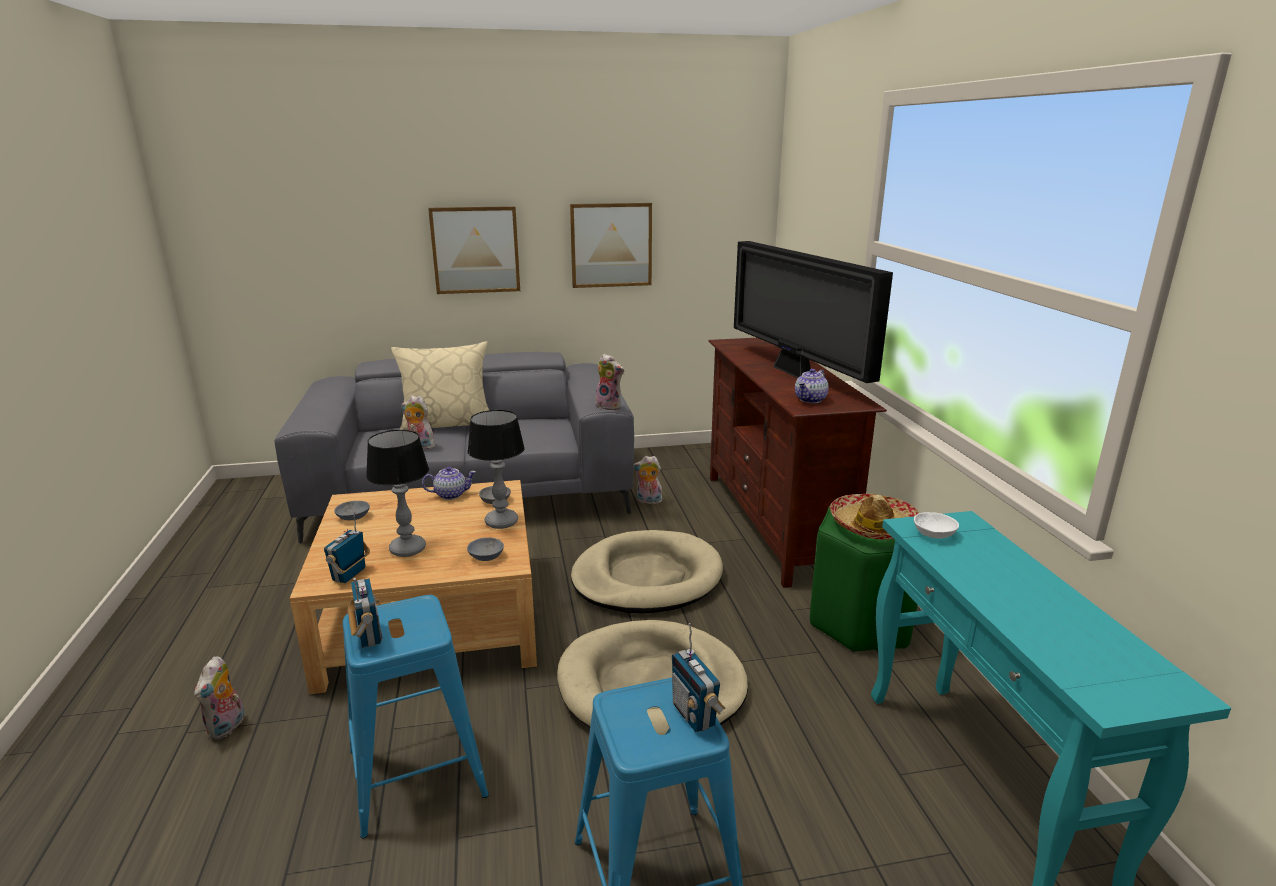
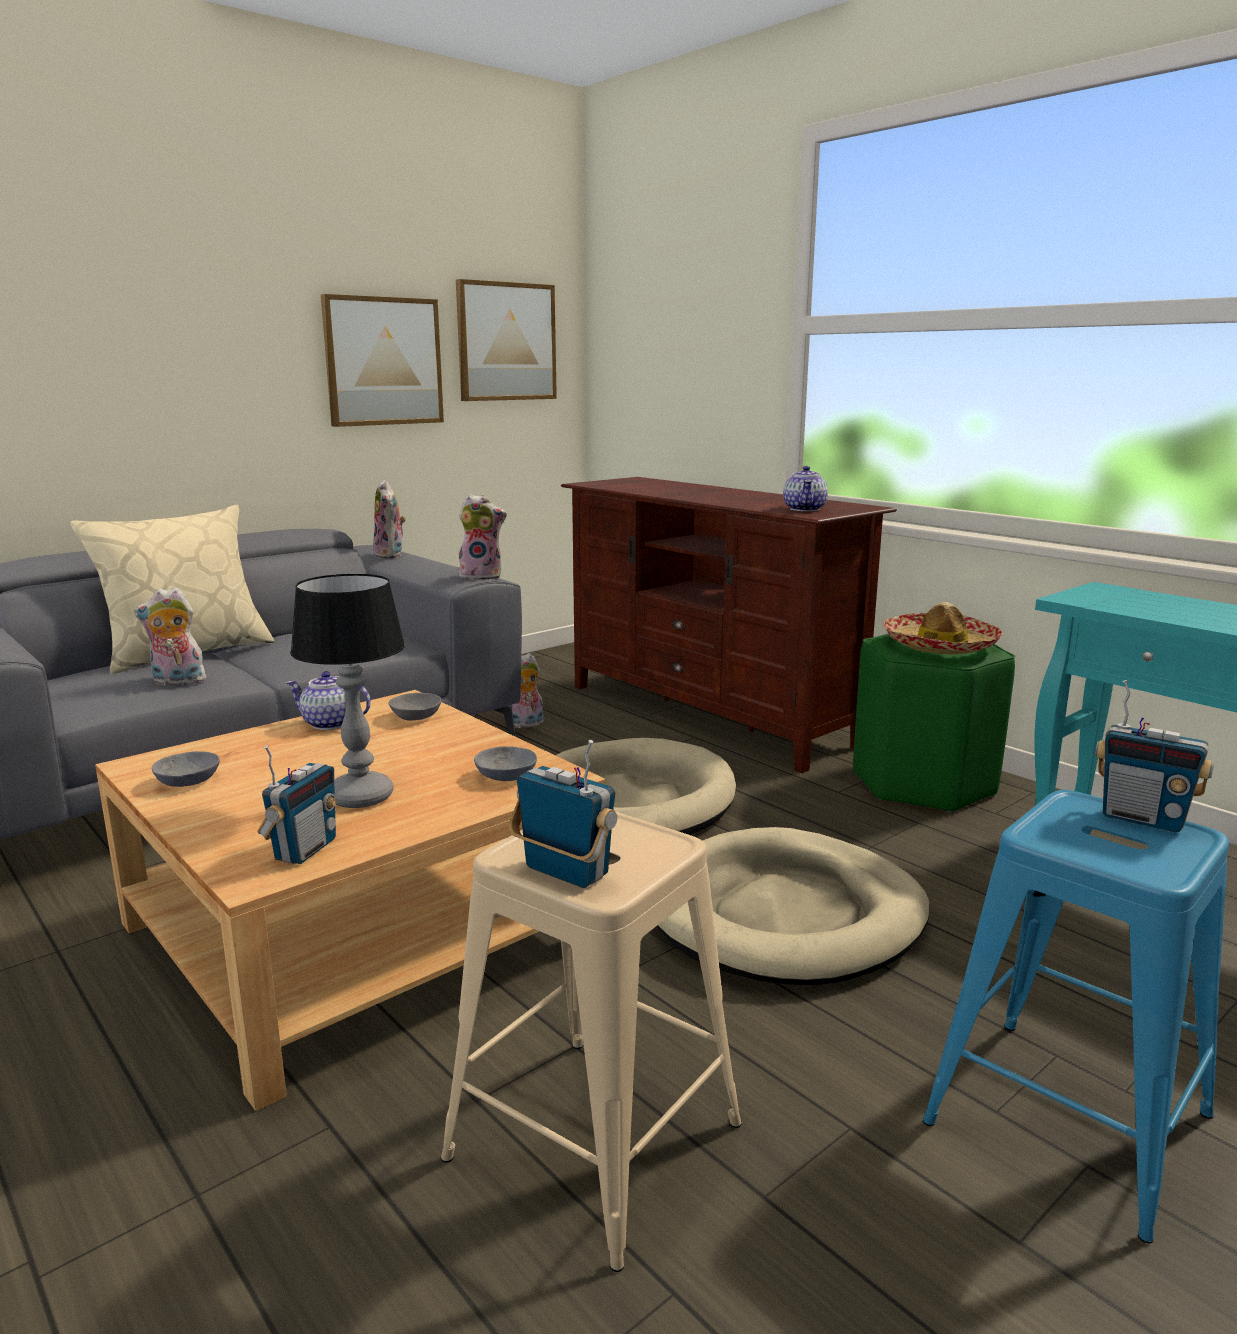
camera: 30 degrees left, 5 degrees down
plush toy [194,656,245,740] -> plush toy moved to [373,480,406,559]
radio [324,512,370,583] -> radio turned 150 degrees counterclockwise [257,745,337,864]
blue stool [343,595,489,838] -> beige stool [441,812,742,1272]
teapot [422,466,476,500] -> teapot turned 120 degrees counterclockwise [285,671,371,730]
picture [428,206,520,294] -> picture moved to [456,279,557,401]
table lamp [467,410,525,529] -> none
television [734,241,893,383] -> none
white bowl [914,512,959,539] -> none

